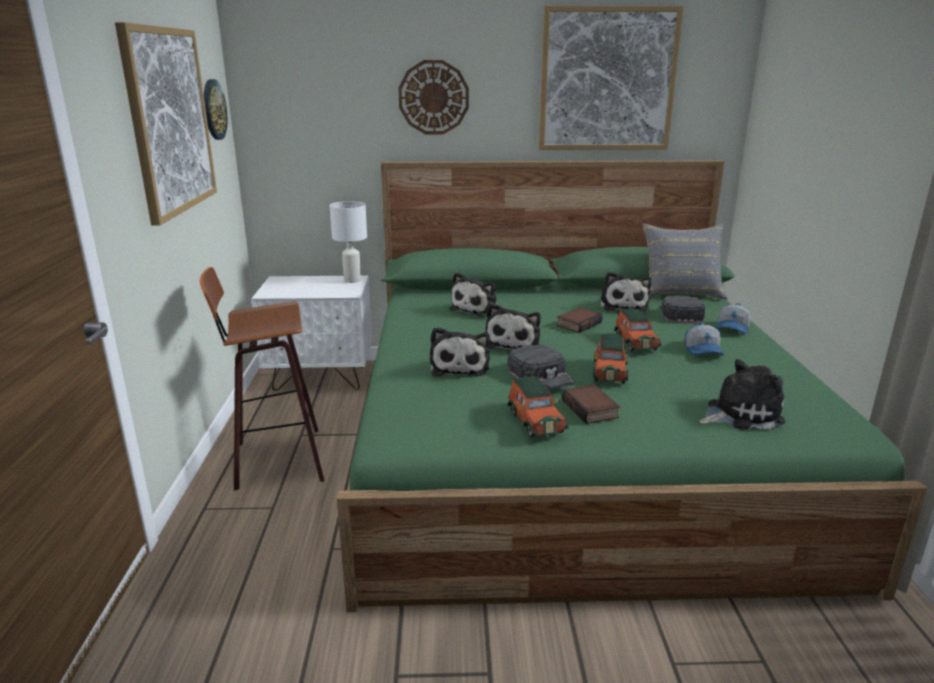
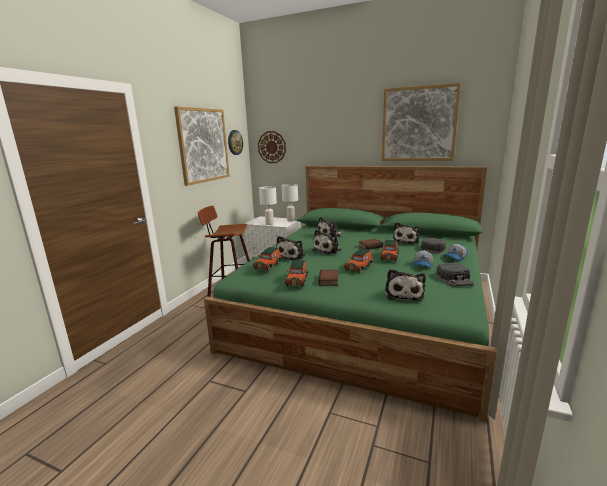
camera: 25 degrees right, 5 degrees down
wall clock [398,60,469,134] -> wall clock moved to [258,131,286,163]
black cap [507,344,575,390] -> black cap moved to [436,263,474,287]
grey pillow [643,224,728,299] -> none
plush toy [700,359,785,430] -> plush toy turned 90 degrees clockwise [385,269,426,301]
none -> toy car [253,247,281,271]
none -> white table lamp [259,186,277,225]

